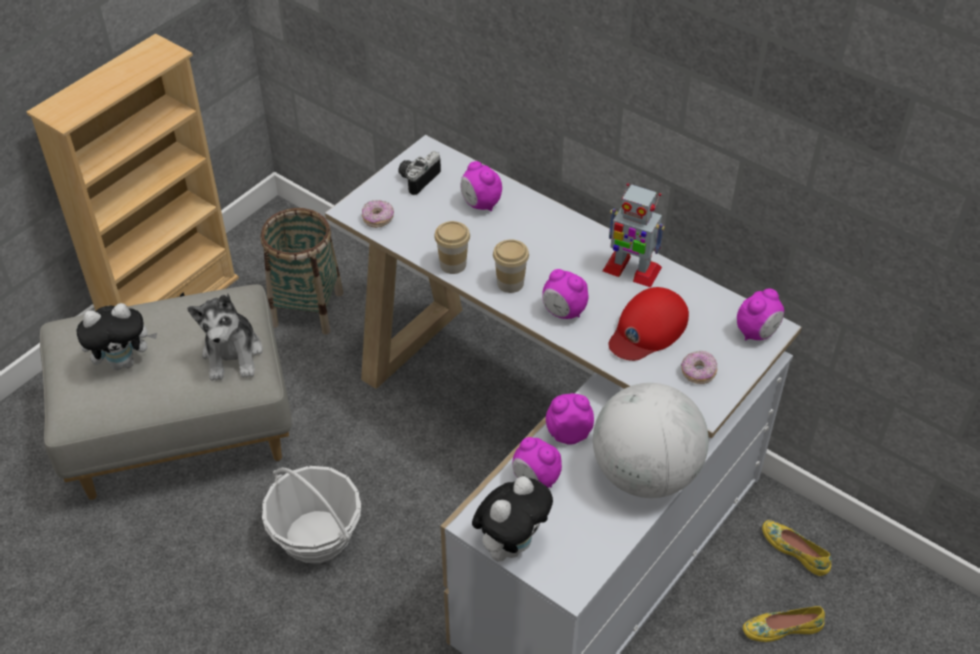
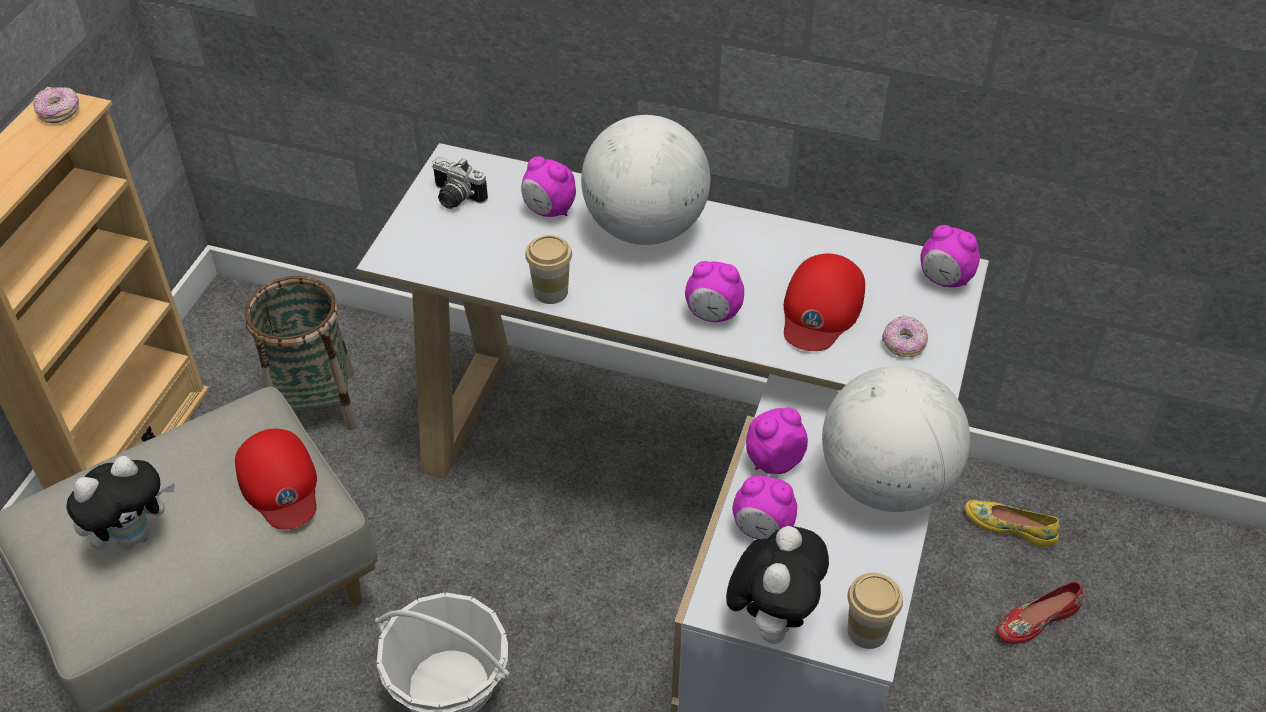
camera: 20 degrees left, 0 degrees up
plush toy [187,293,263,381] -> red cap [235,429,317,530]
donut [362,200,394,228] -> donut moved to [33,87,79,123]
camera [398,151,441,195] -> camera turned 75 degrees counterclockwise [432,157,488,209]
cup [493,239,529,293] -> cup moved to [848,573,903,649]
toy robot [602,183,665,288] -> none
alarm clock [737,288,784,340] -> alarm clock turned 90 degrees clockwise [920,225,980,287]
yellow shoe [743,606,825,642] -> red shoe [996,582,1083,644]
none -> globe [581,115,710,245]

